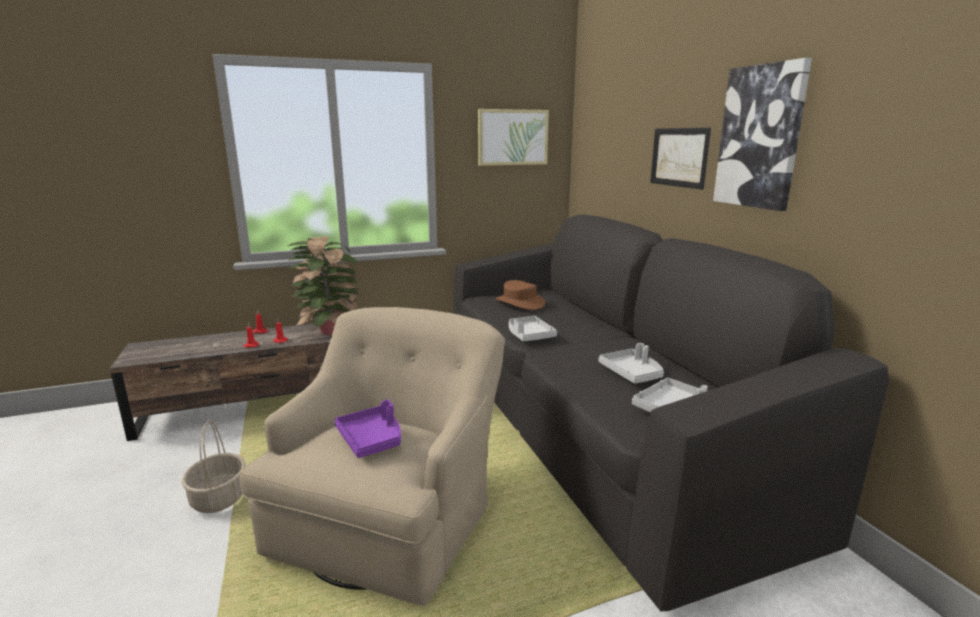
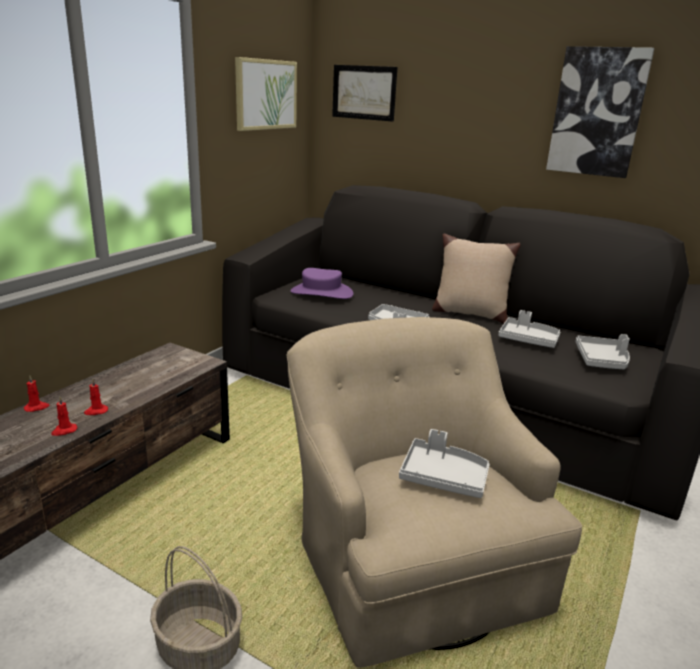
camera: 40 degrees left, 5 degrees up
potted plant [288,236,359,335] -> none
purple tray [335,399,401,458] -> grey tray [399,429,490,498]
brown hat [495,280,546,310] -> purple hat [290,268,353,299]
picture [650,128,711,190] -> picture moved to [332,65,398,122]
none -> beige pillow [432,234,520,324]

